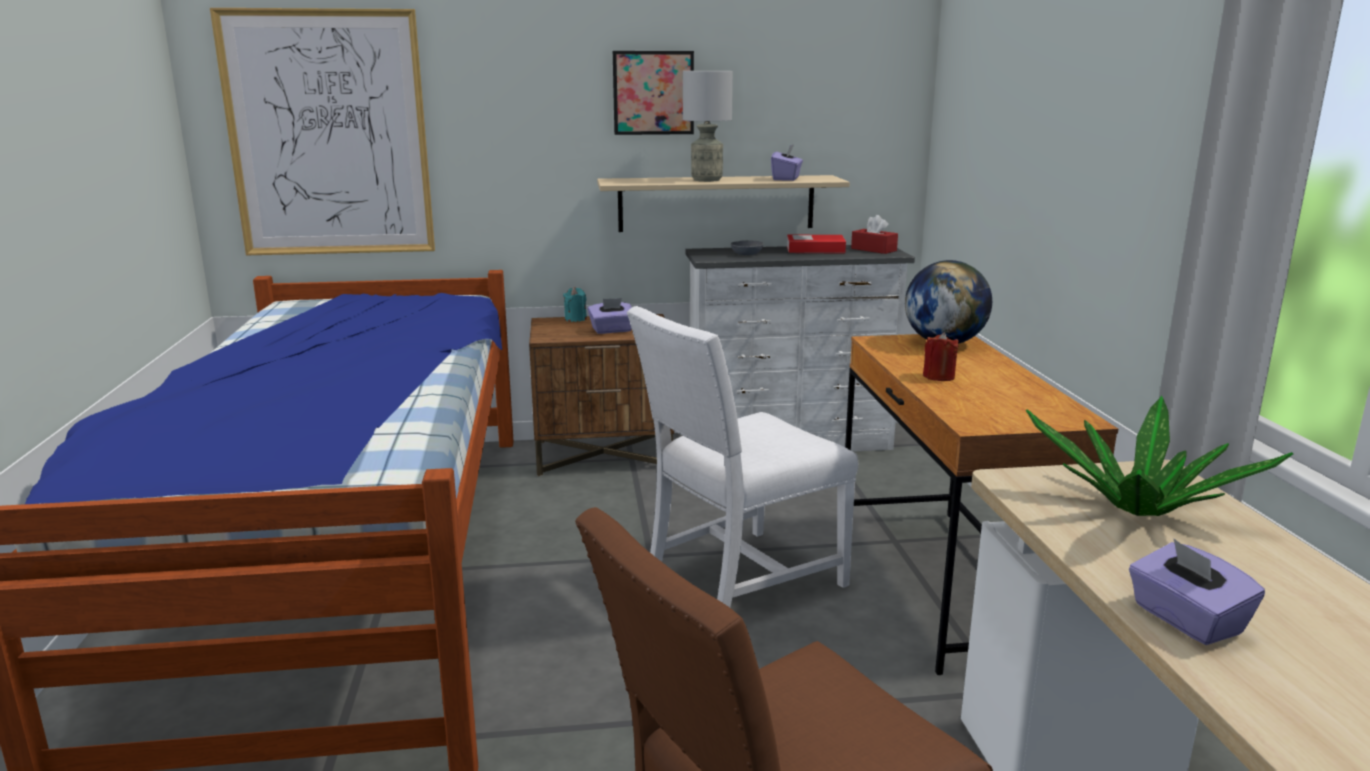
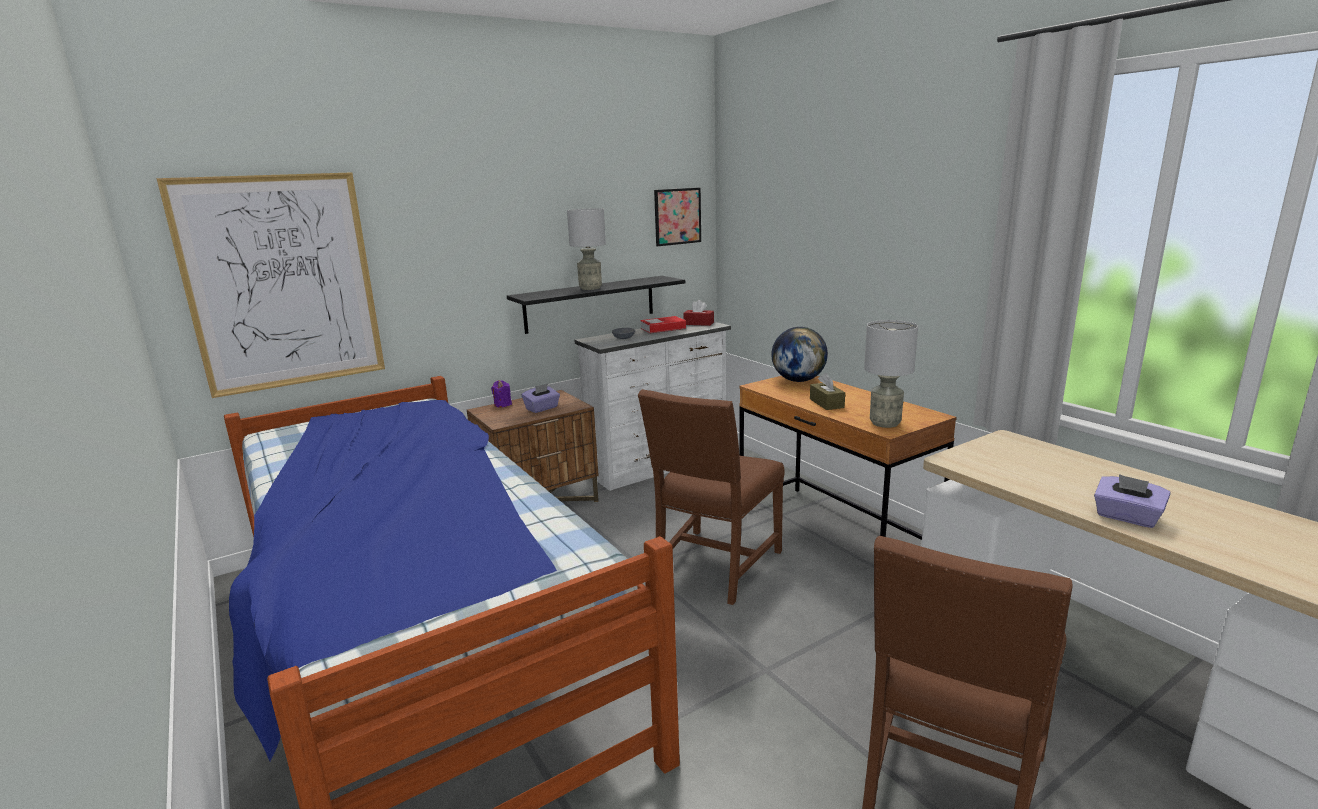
camera: 25 degrees left, 0 degrees up
turquoise candle [563,287,587,322] -> purple candle [491,381,512,407]
beige shelf [597,175,850,232] -> black shelf [507,276,685,334]
picture [613,51,694,135] -> picture moved to [654,188,701,246]
white chair [627,306,858,607] -> brown chair [638,389,785,605]
purple tissue box [771,144,803,181] -> none
red candle [923,332,959,381] -> brown tissue box [810,373,845,410]
potted plant [1026,396,1293,516] -> none
none -> grey table lamp [864,320,918,428]

